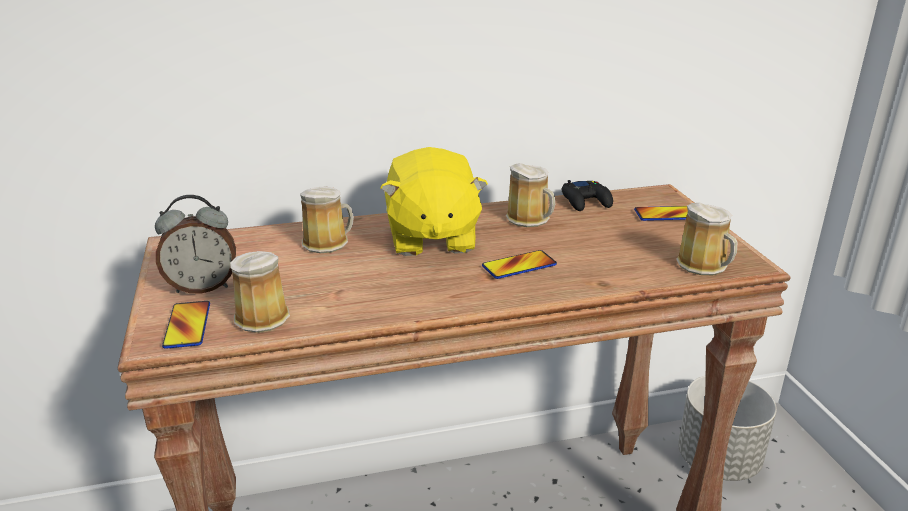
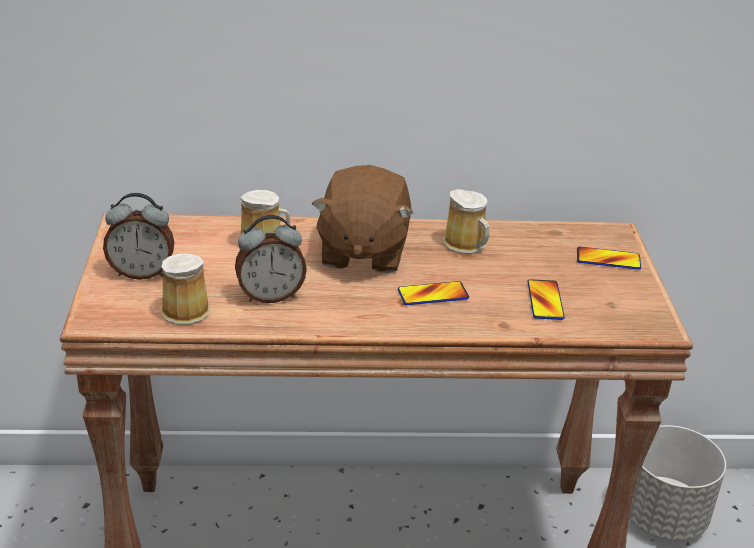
camera: 10 degrees right, 5 degrees up
phone [162,301,210,349] -> phone moved to [527,279,565,320]
yellow plush toy [380,147,488,256] -> brown plush toy [312,165,413,273]
black game controller [562,180,613,211] -> none
mug [676,203,737,275] -> none
none -> alarm clock [235,215,307,303]

